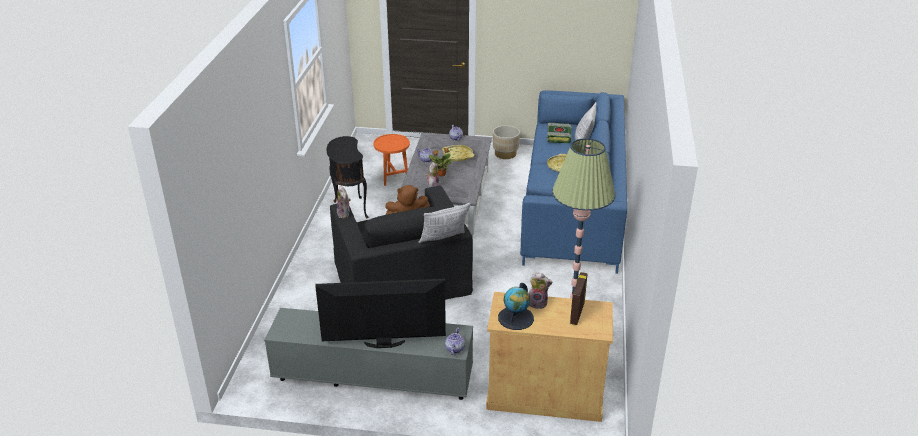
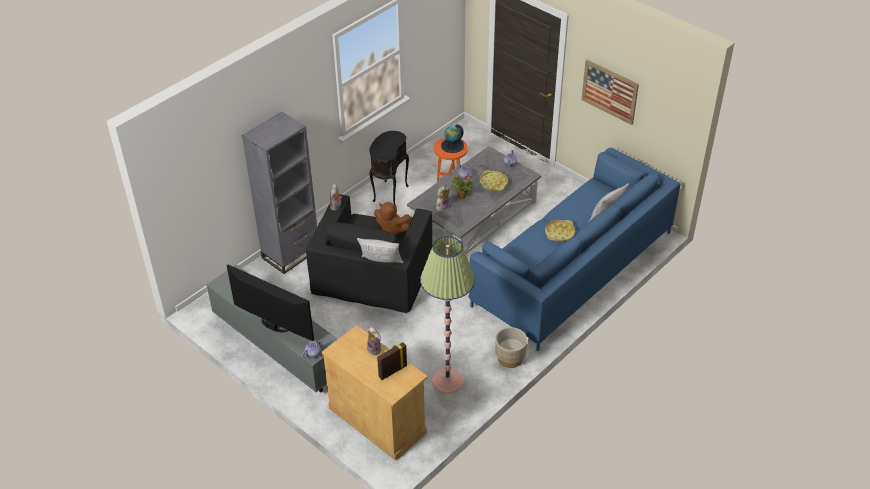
camera: 35 degrees right, 10 degrees up
beige planter [493,125,520,159] -> beige planter moved to [495,327,527,368]
globe [498,283,534,330] -> globe moved to [441,124,464,153]
book [547,123,572,143] -> none
none -> grey bookcase [242,112,317,274]
none -> picture [582,60,639,125]

